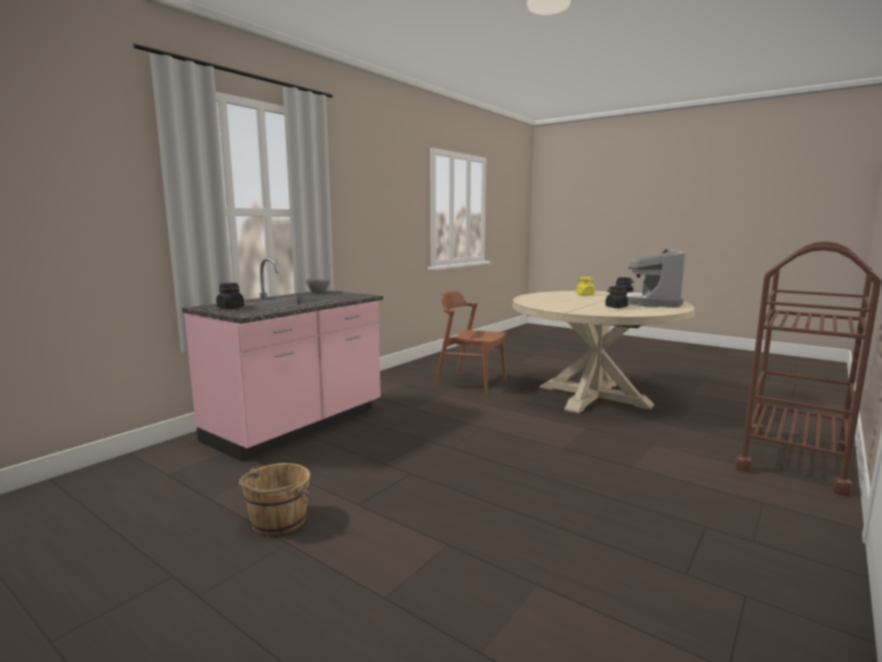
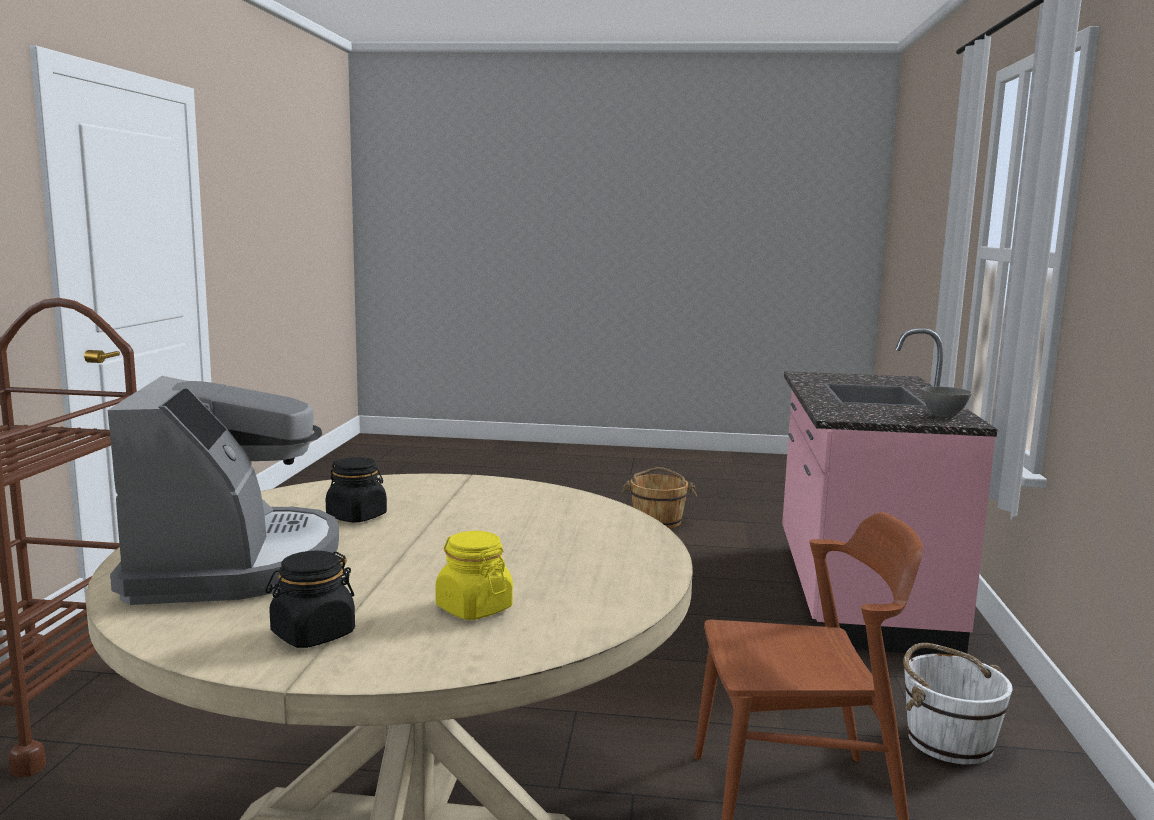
camera: 150 degrees right, 0 degrees up
black jar [216,283,244,309] -> none
none -> white bucket [903,643,1013,765]

